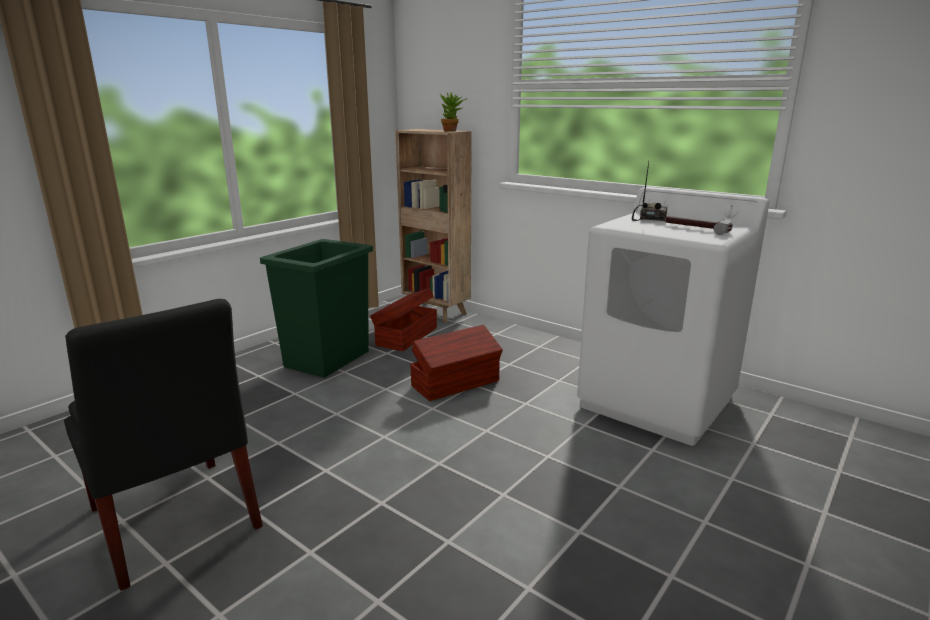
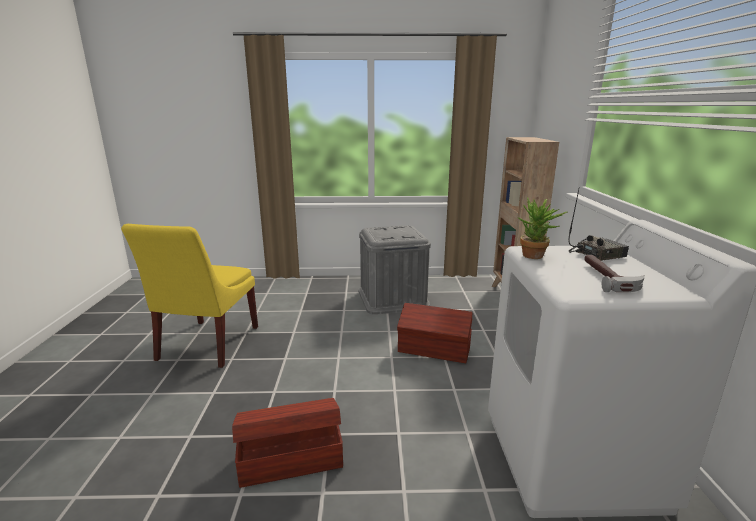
camera: 50 degrees right, 0 degrees up
black chair [64,299,263,591] -> yellow chair [121,224,258,368]
green trash can [260,239,373,378] -> grey storage box [358,225,431,315]
brown storage box [370,288,437,351] -> brown storage box moved to [232,398,343,488]
potted plant [440,92,467,131] -> potted plant moved to [518,197,568,259]

